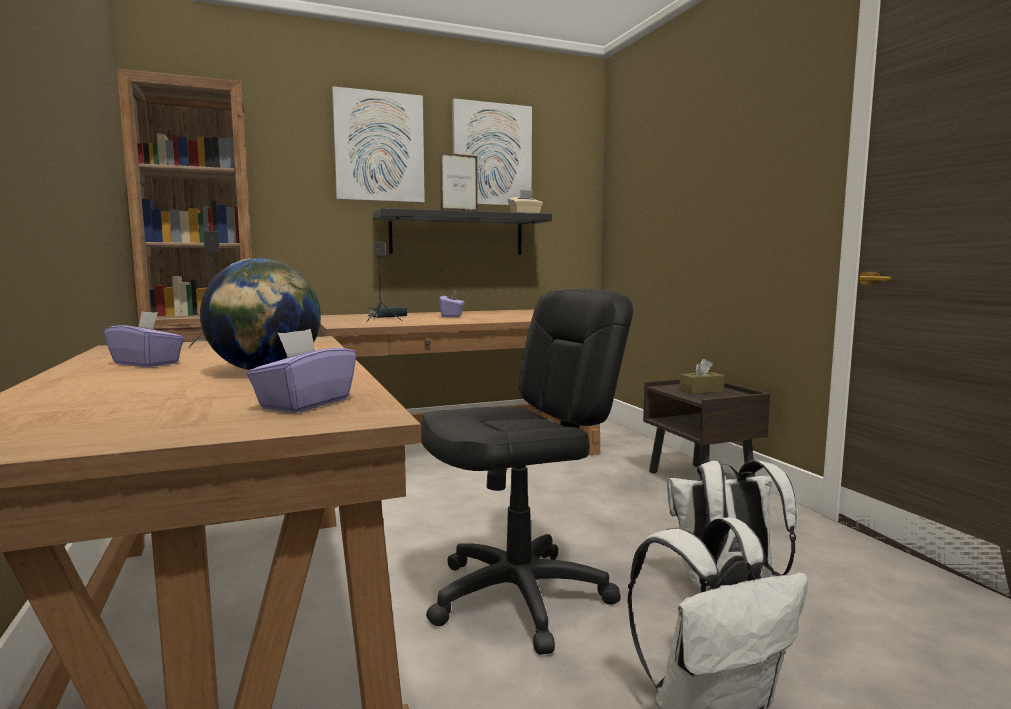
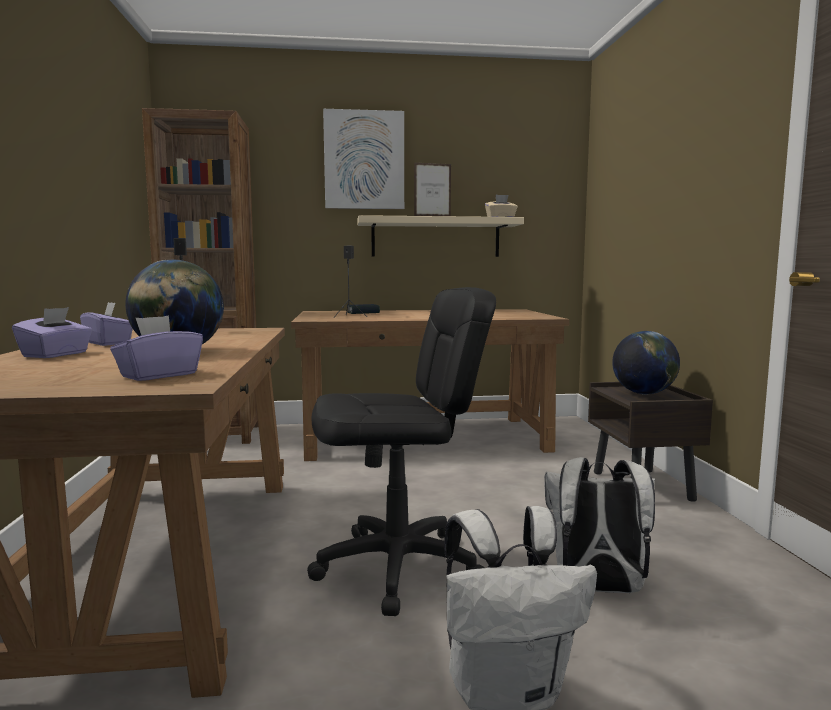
camera: 15 degrees right, 0 degrees up
black shelf [373,208,552,255] -> beige shelf [357,215,524,257]
purple tissue box [439,290,464,317] -> purple tissue box moved to [12,307,92,358]
picture [452,98,532,206] -> none
brown tissue box [679,359,724,394] -> globe [612,331,680,395]

